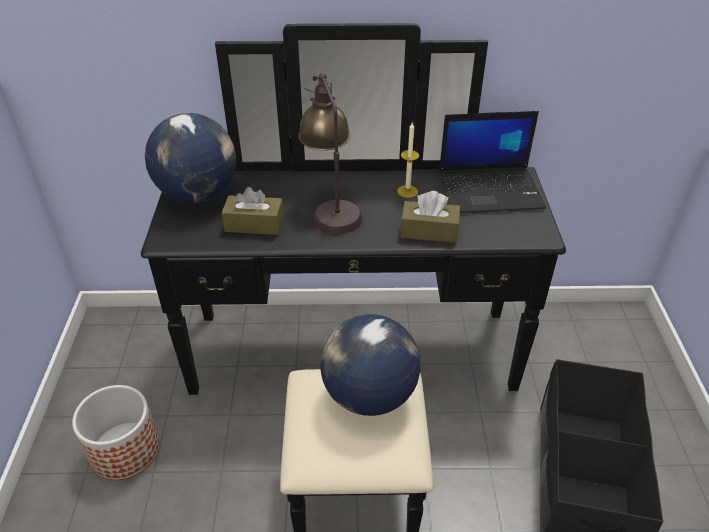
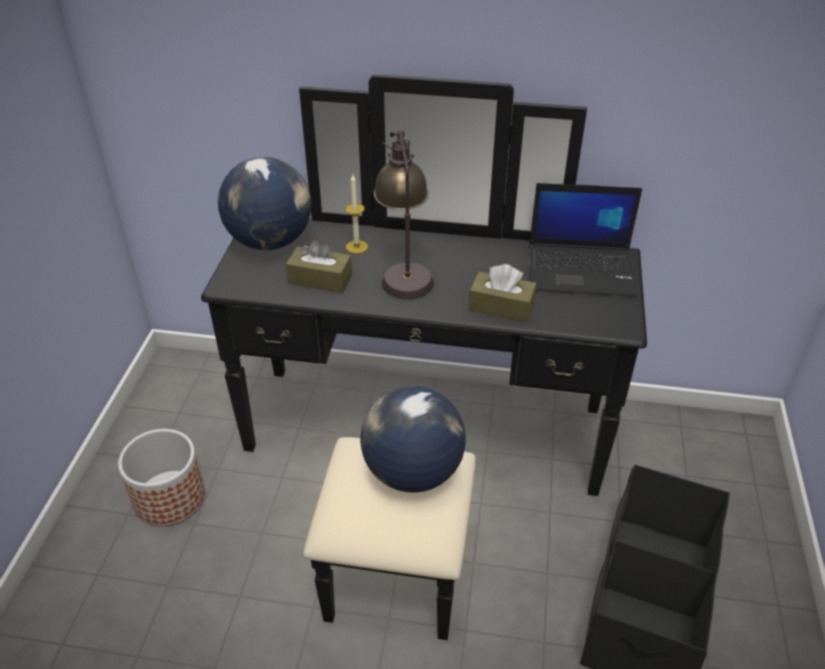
camera: 10 degrees right, 0 degrees up
candle [397,121,419,198] -> candle moved to [345,175,368,254]

